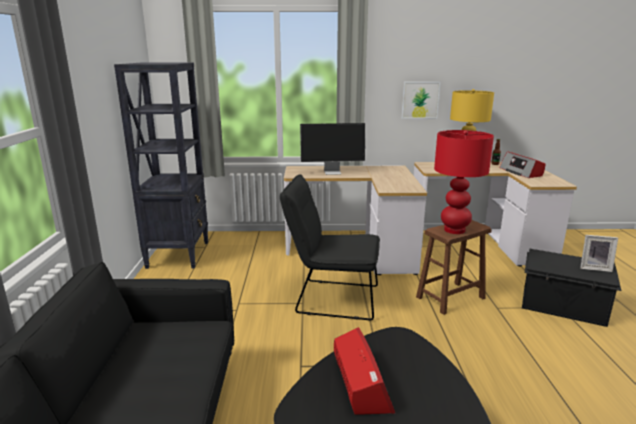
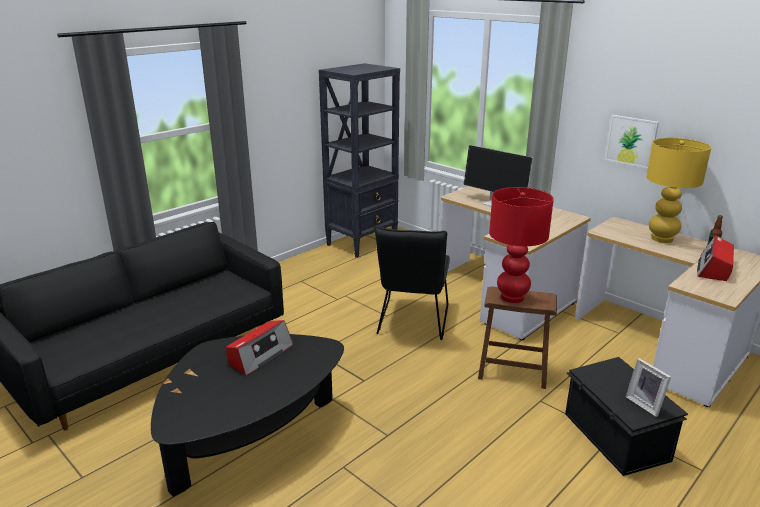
camera: 45 degrees right, 5 degrees up
black chair [280,174,380,320] -> black chair turned 135 degrees counterclockwise [374,226,450,340]

